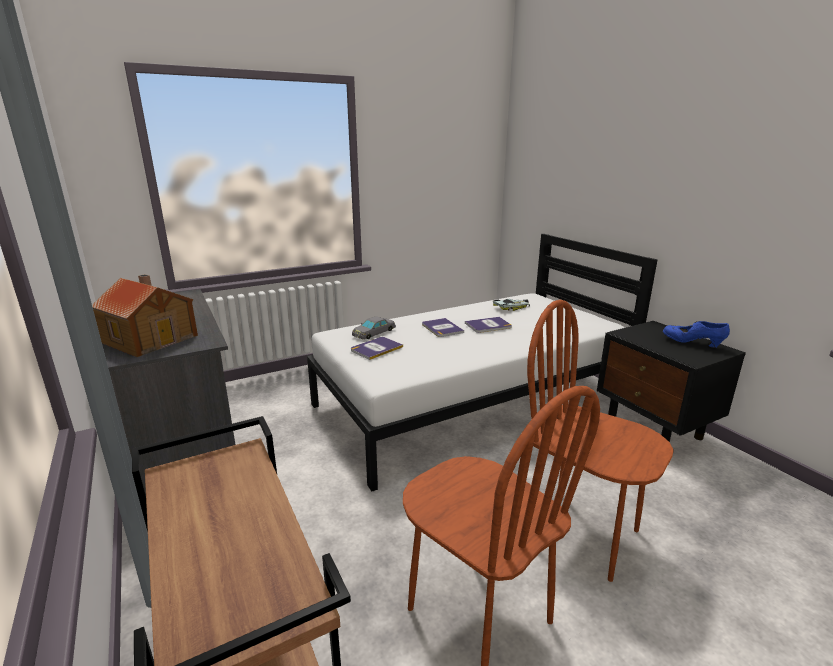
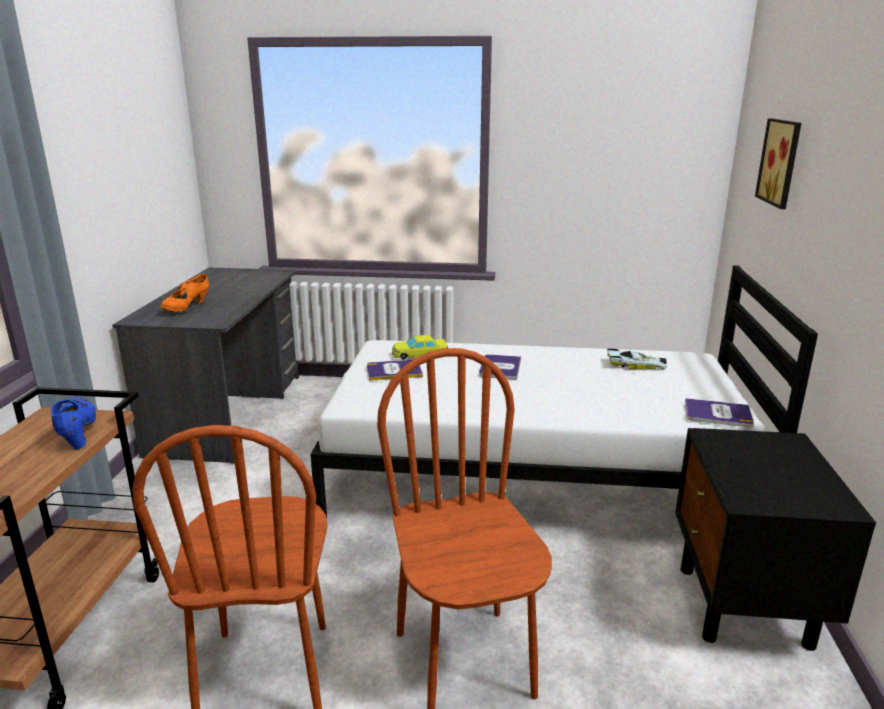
camera: 35 degrees right, 0 degrees up
toy house [92,274,198,357] -> orange shoe [160,274,209,312]
grey toy car [352,317,396,339] -> yellow toy car [392,335,448,359]
book [465,317,512,333] -> book moved to [685,398,754,427]
blue shoe [663,321,730,348] -> blue shoe moved to [51,397,96,450]
none -> picture [755,119,801,209]

